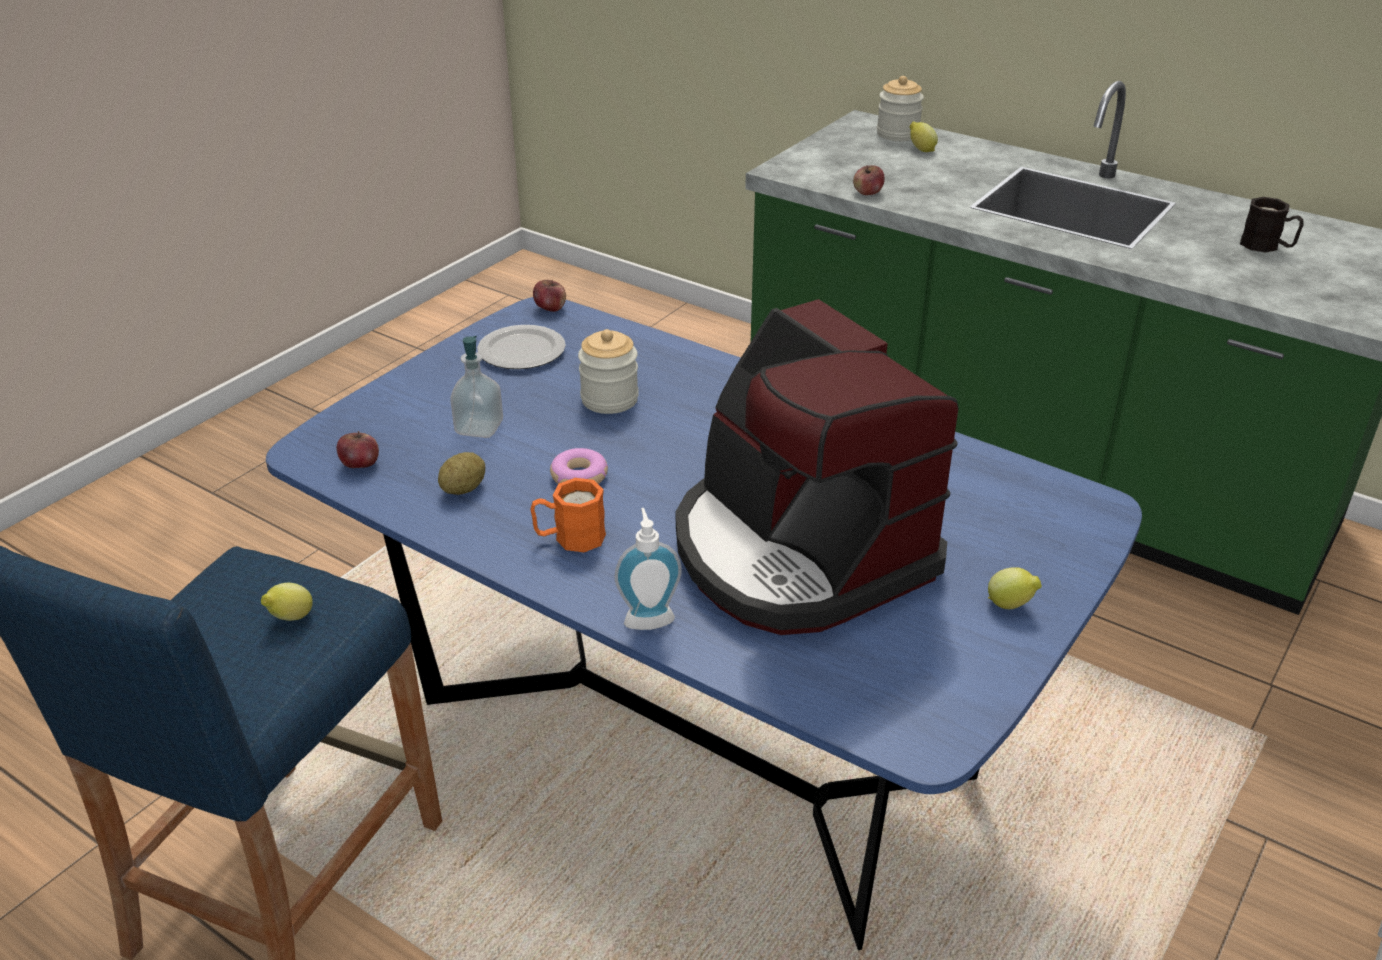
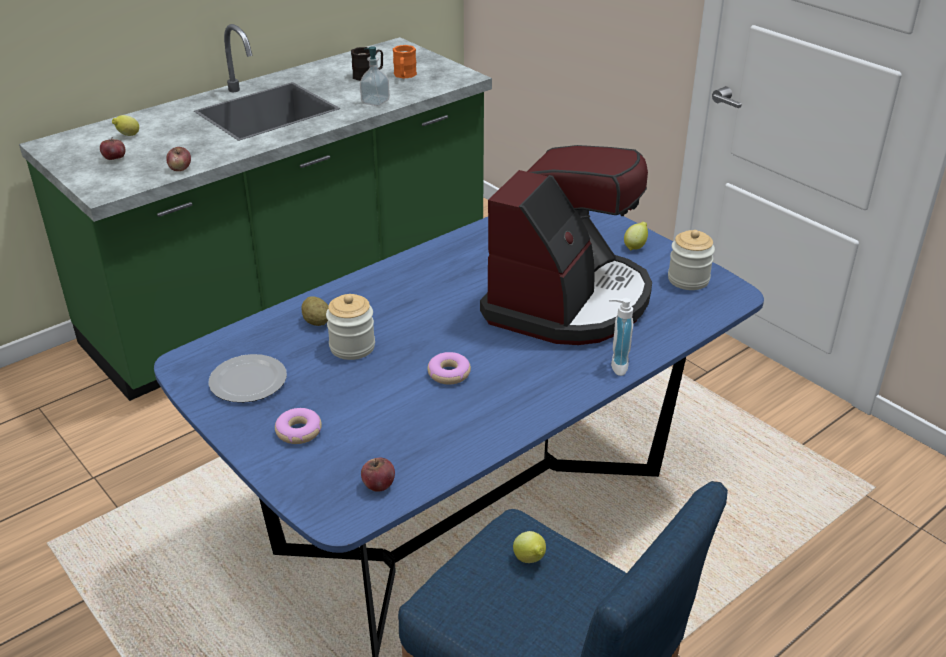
camera: 75 degrees left, 0 degrees up
potato [438,452,485,495] -> potato moved to [301,296,328,326]
soap dispenser [450,336,503,438] -> soap dispenser moved to [360,46,390,106]
orange mug [530,478,606,552] -> orange mug moved to [393,45,417,79]
apple [533,280,566,312] -> apple moved to [100,139,125,160]
coffee machine [676,299,959,635] -> coffee machine turned 45 degrees counterclockwise [480,145,652,345]
jar [877,76,924,141] -> jar moved to [668,230,715,290]
none -> donut [275,408,322,444]

